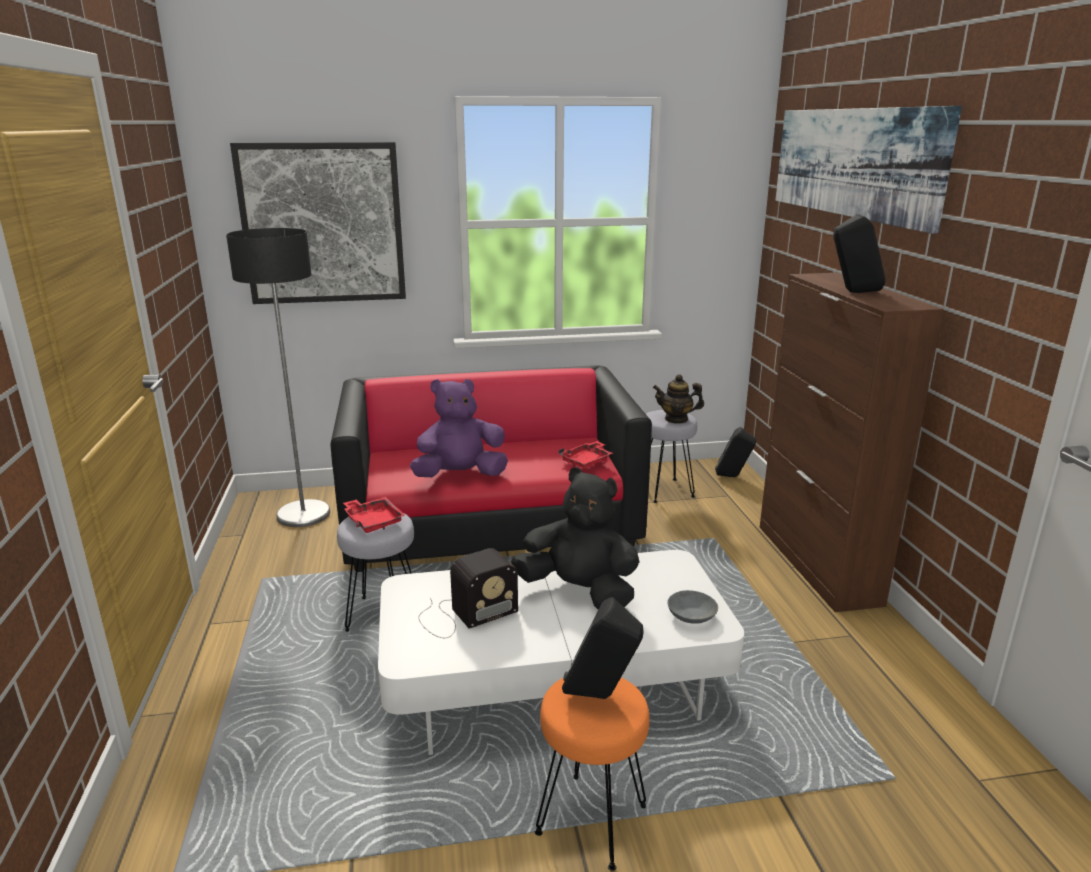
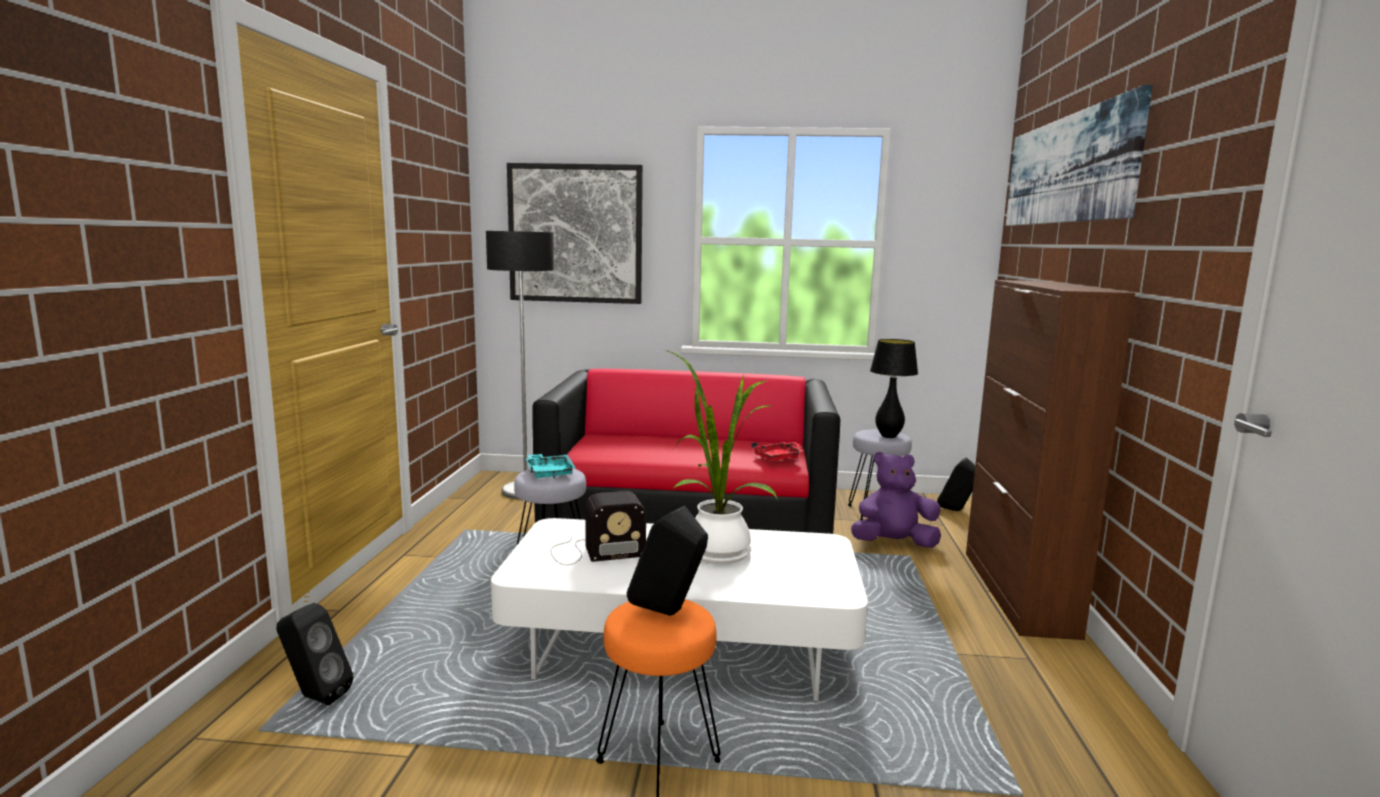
camera: 15 degrees right, 10 degrees down
red tray [343,497,405,533] -> turquoise tray [526,454,576,478]
purple plush toy [410,379,508,477] -> purple plush toy moved to [851,451,941,548]
black plush toy [511,467,640,609] -> potted plant [666,350,778,564]
teapot [653,374,704,423] -> black table lamp [870,339,918,438]
grey bowl [667,590,718,624] -> none
black speaker [833,214,886,293] -> black speaker moved to [276,603,354,705]

